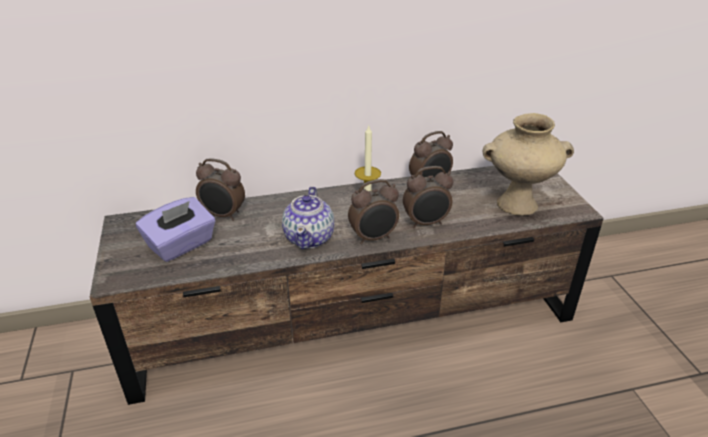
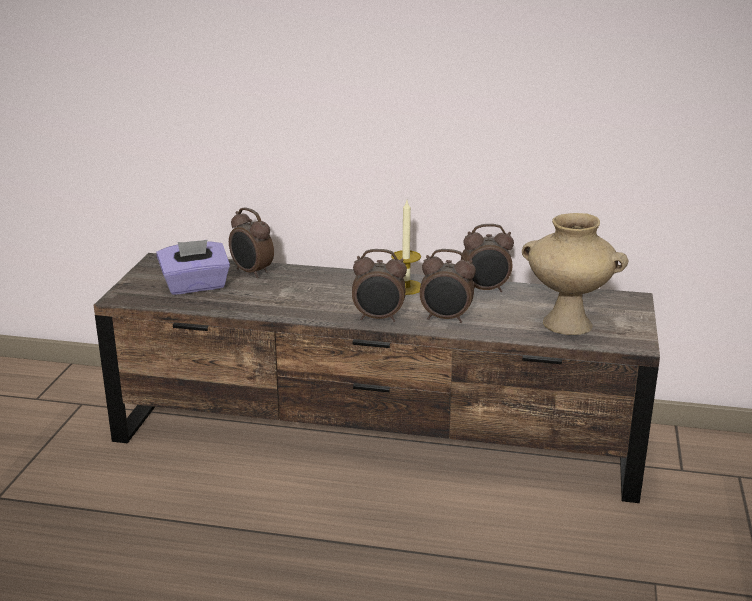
camera: 25 degrees right, 10 degrees down
teapot [282,187,334,249] -> none

